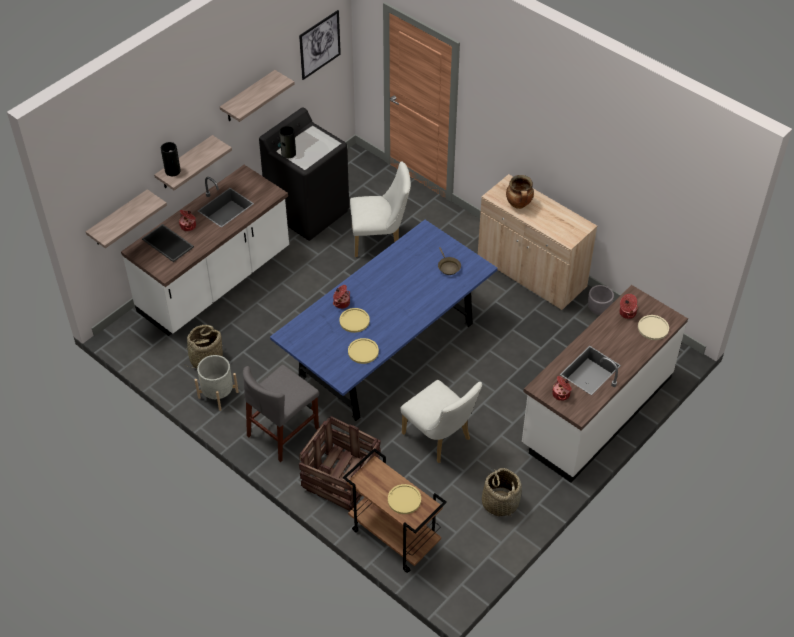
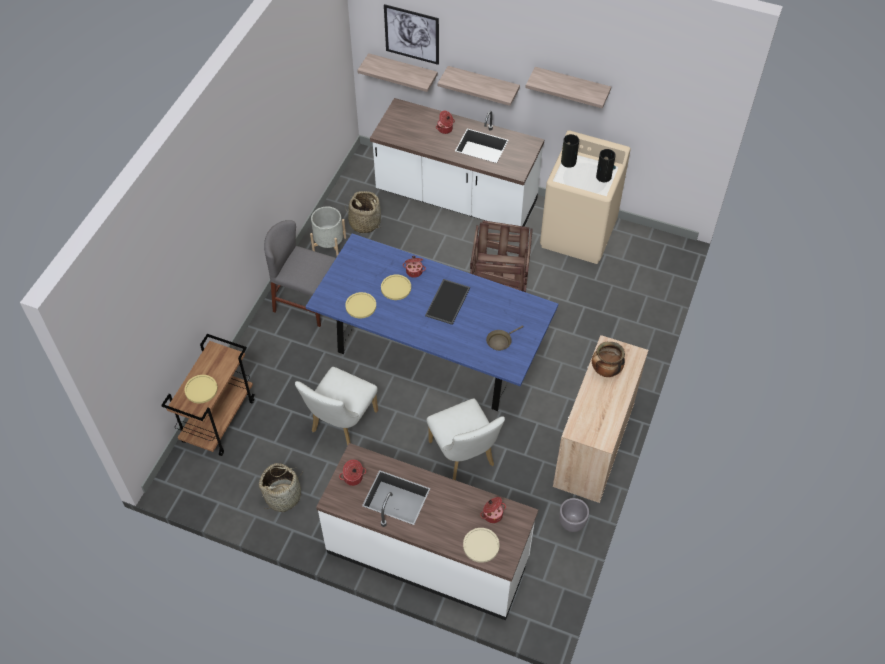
camera: 70 degrees right, 5 degrees up
tray [142,224,194,262] -> tray moved to [425,279,470,325]
vase [161,142,181,176] -> vase moved to [596,149,616,182]
black washing machine [259,107,349,241] -> beige washing machine [540,131,631,264]
picture [299,10,341,80] -> picture moved to [384,4,439,65]
crate [299,416,381,511] -> crate moved to [470,220,533,292]
white chair [350,161,411,257] -> white chair moved to [427,398,505,480]

